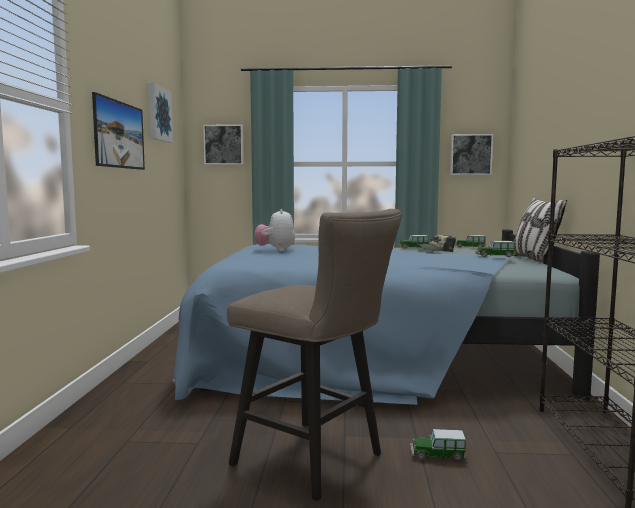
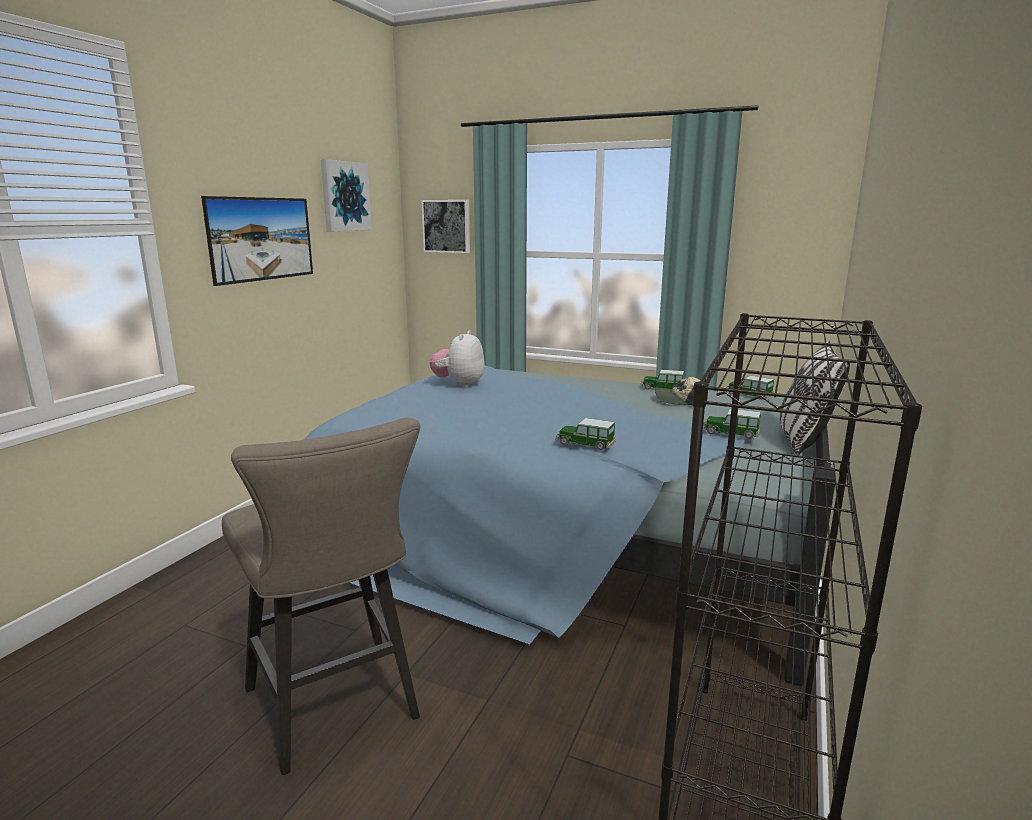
camera: 20 degrees right, 10 degrees up
toy car [410,429,467,461] -> toy car moved to [555,418,616,450]
picture [450,134,493,175] -> none

